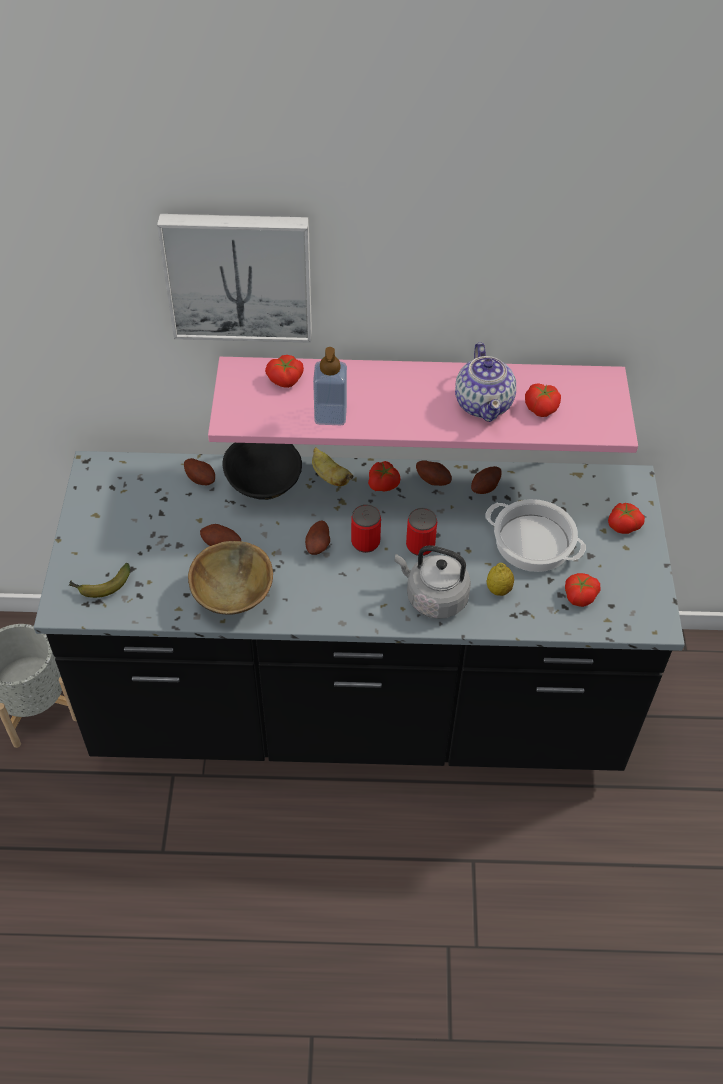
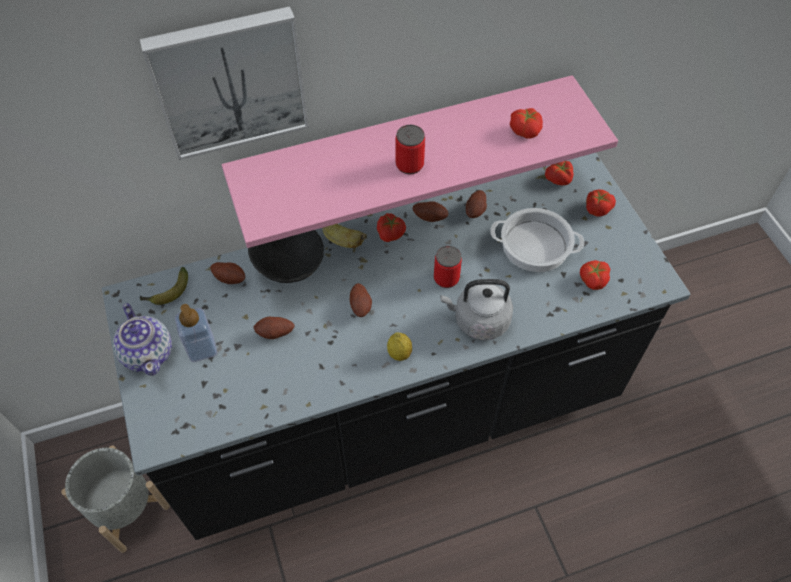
camera: 20 degrees left, 5 degrees up
banana [69,563,130,598] -> banana moved to [140,267,188,305]
brown bowl [188,541,273,615] -> none
tomato [265,355,304,388] -> tomato moved to [545,161,574,185]
soap dispenser [313,347,347,425] -> soap dispenser moved to [175,304,217,362]
can [351,504,381,553] -> can moved to [396,125,425,174]
teapot [455,342,516,422] -> teapot moved to [113,303,172,376]
lemon [487,563,514,596] -> lemon moved to [387,332,412,361]

